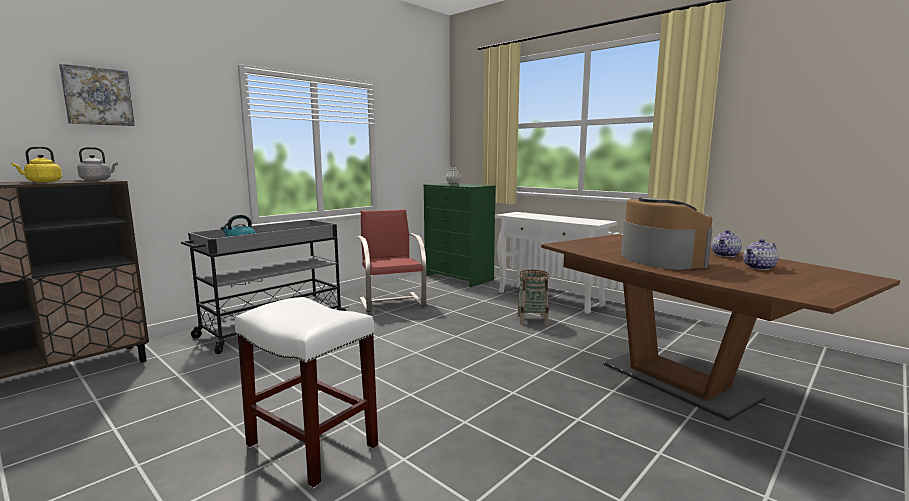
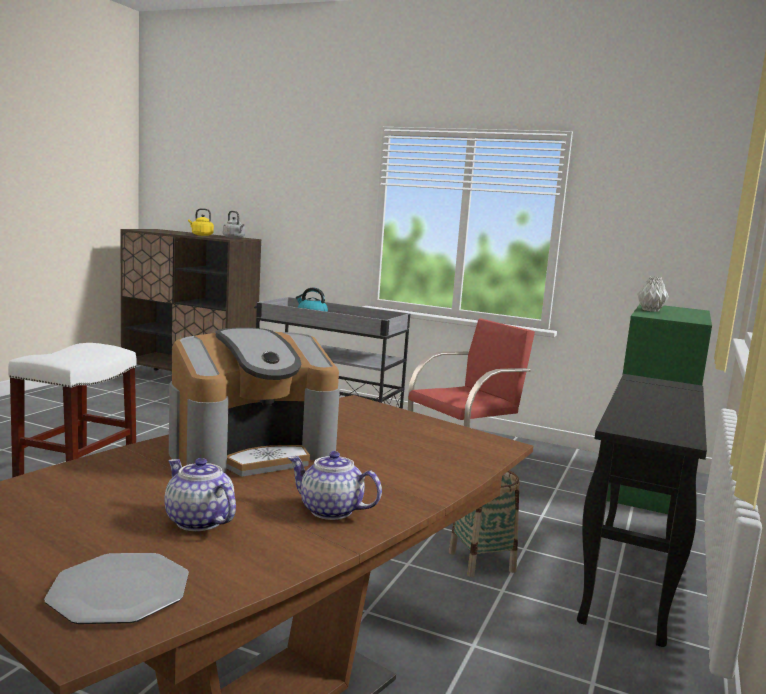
camera: 70 degrees right, 0 degrees up
picture [59,64,135,126] -> none
white console table [495,212,618,314] -> black console table [577,374,707,647]
none -> plate [44,553,189,624]

